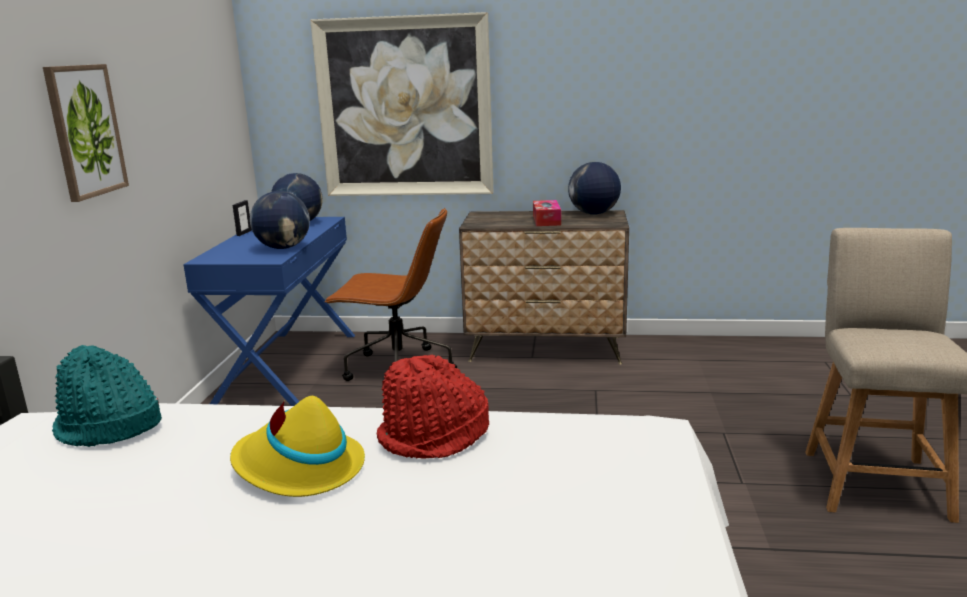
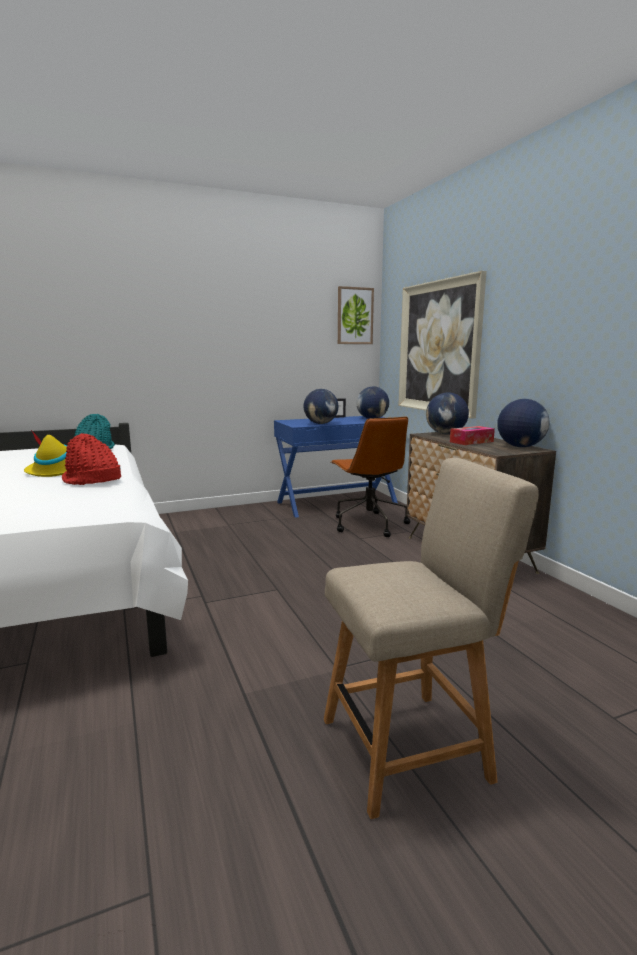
camera: 60 degrees right, 5 degrees down
picture [43,64,129,202] -> picture moved to [338,286,374,344]
none -> globe [426,392,469,434]

